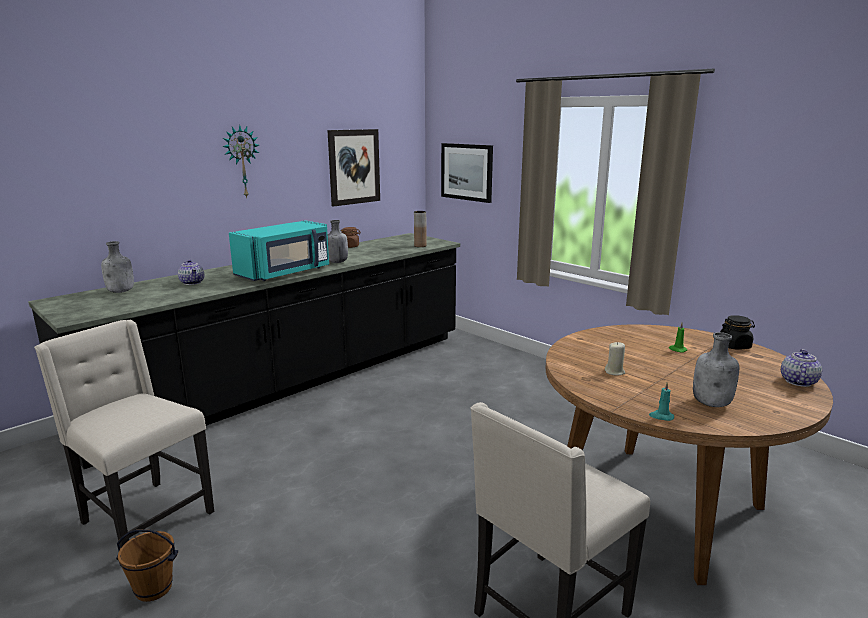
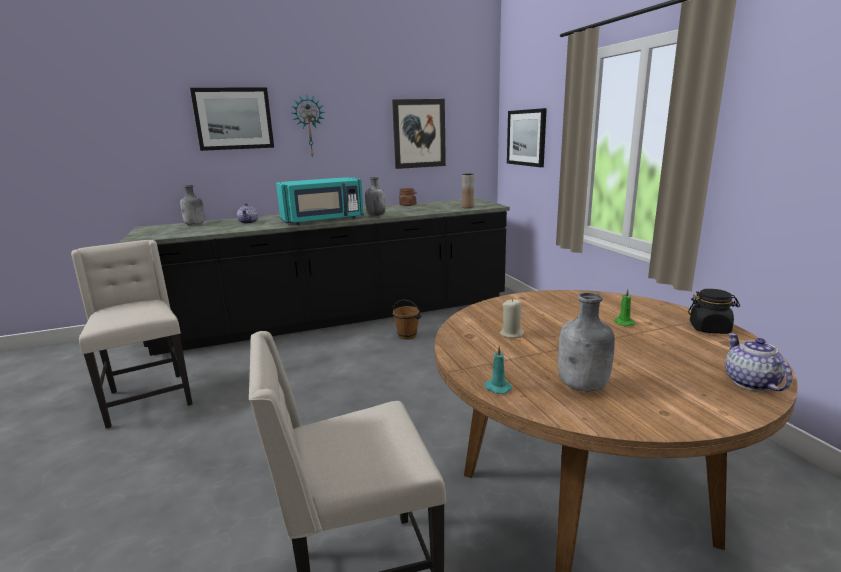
camera: 25 degrees right, 0 degrees up
brown bucket [116,529,178,602] -> brown bucket moved to [392,299,421,340]
teapot [781,349,822,387] -> teapot turned 60 degrees counterclockwise [725,333,792,391]
none -> picture [190,87,274,151]

